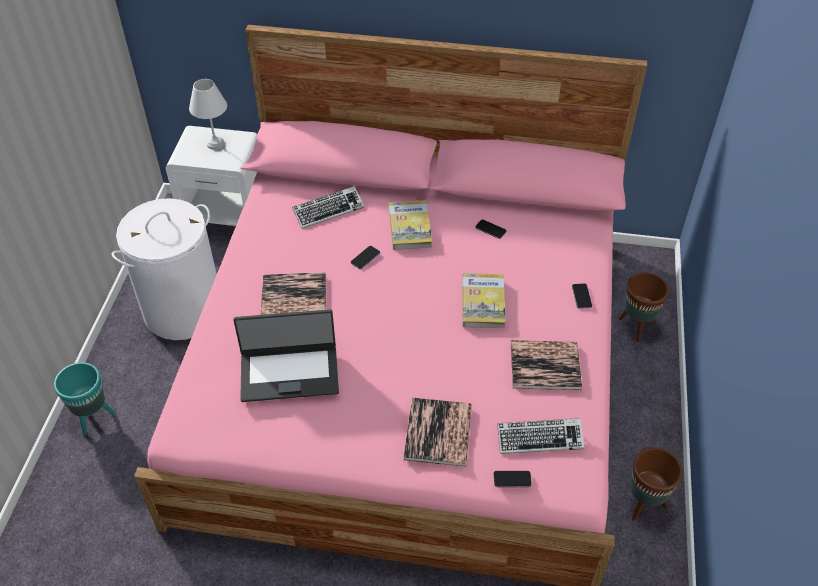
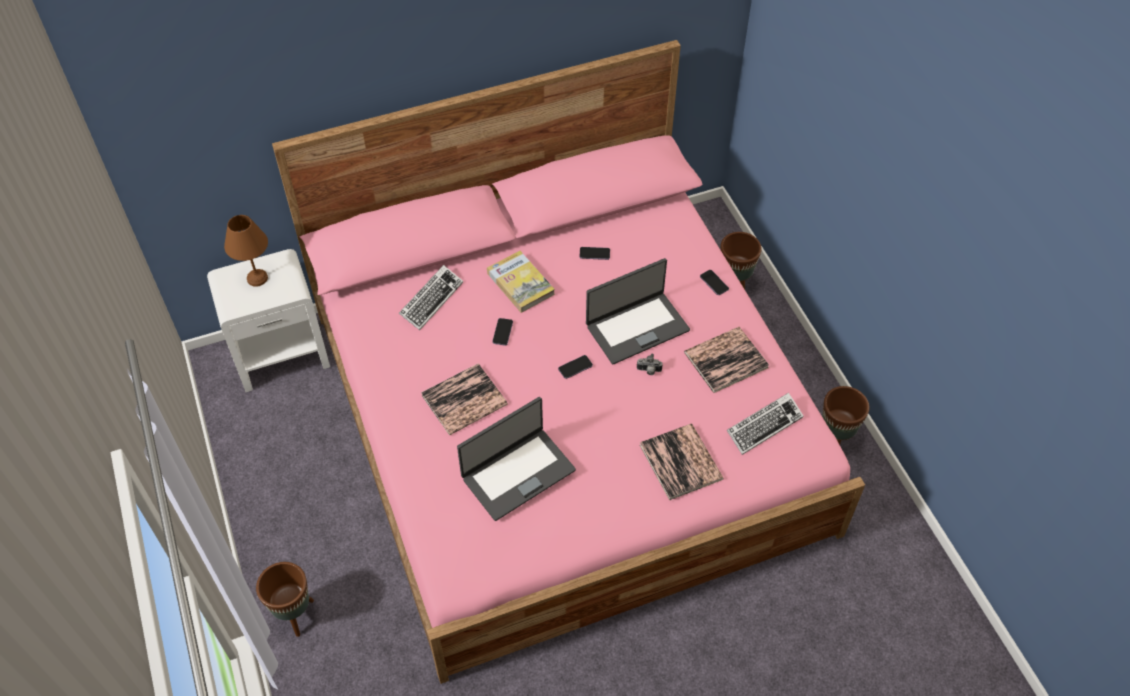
camera: 30 degrees left, 5 degrees up
turquoise planter [54,362,116,436] -> brown planter [256,562,314,637]
white laundry basket [112,198,217,340] -> none
white table lamp [189,79,227,150] -> brown table lamp [224,215,268,287]
book [462,273,506,328] -> laptop [586,258,690,364]
phone [494,471,532,487] -> phone moved to [558,355,593,379]
none -> camera [637,354,663,375]

